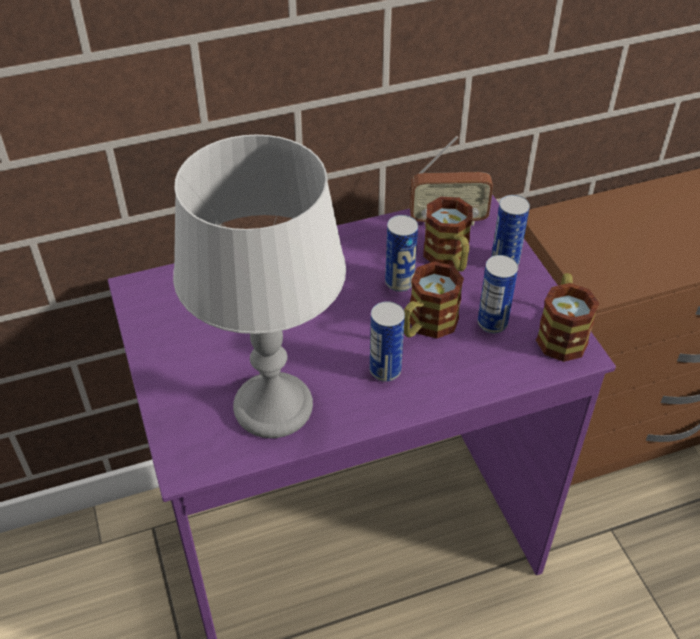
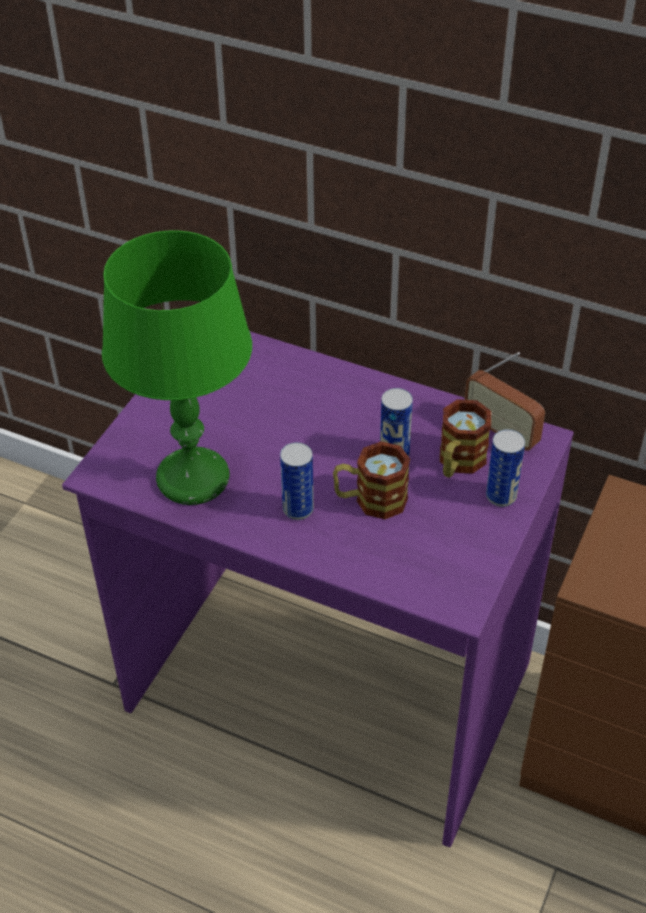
camera: 45 degrees right, 0 degrees up
grey table lamp [173,134,346,438] -> green table lamp [102,230,252,505]
can [478,255,518,333] -> none
mug [536,273,599,362] -> none

